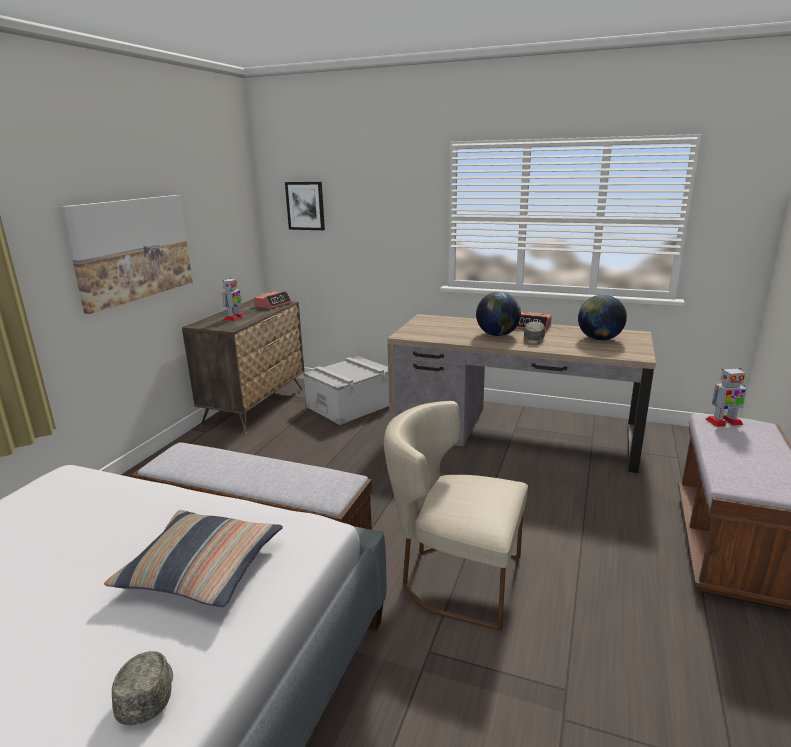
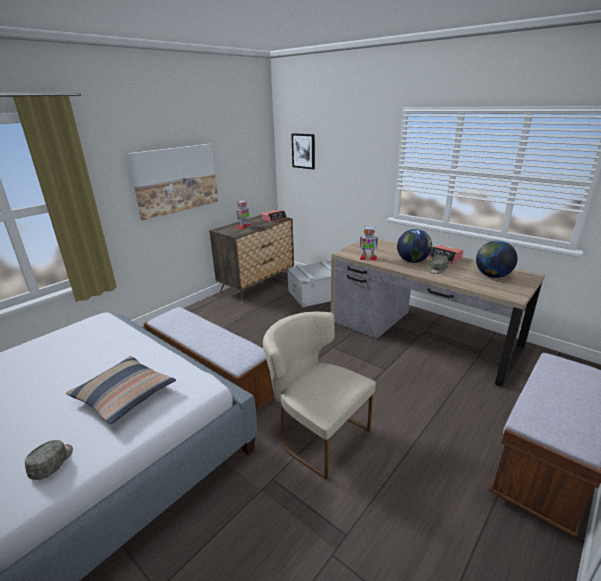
camera: 20 degrees right, 5 degrees up
toy robot [706,368,747,427] -> toy robot moved to [359,226,378,261]

